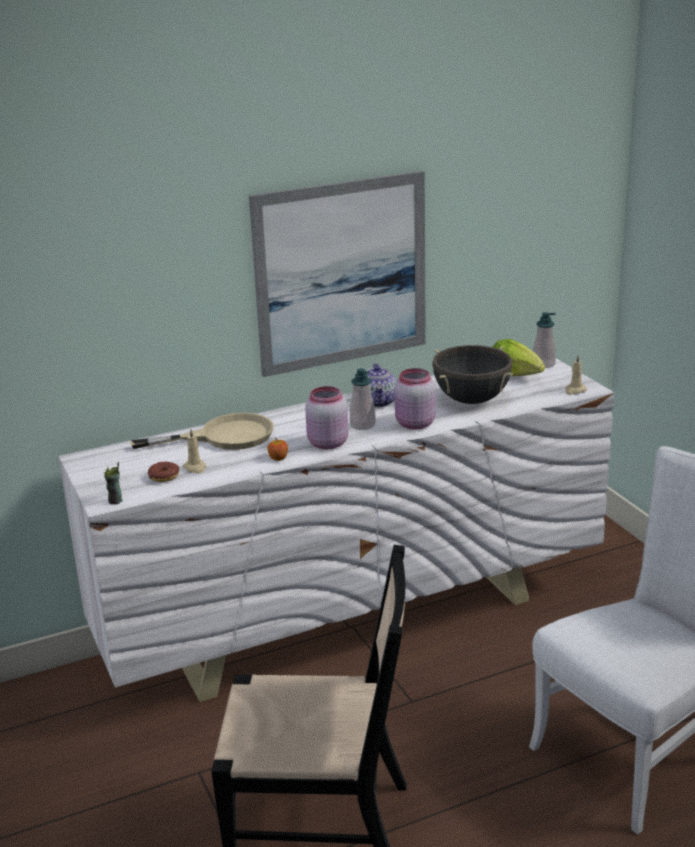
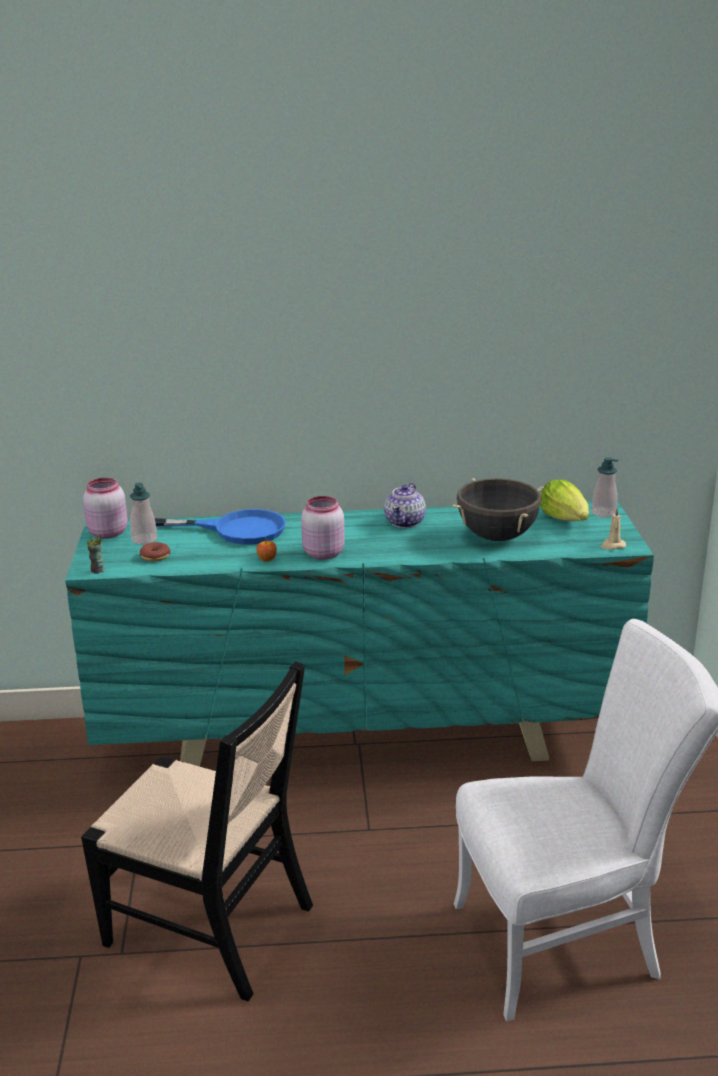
camera: 20 degrees right, 0 degrees up
white cabinet [58,358,615,702] -> turquoise cabinet [65,501,654,767]
beige frying pan [130,413,274,450] -> blue frying pan [155,509,286,545]
beige candle [182,429,206,473] -> none
picture [249,171,426,377] -> none
soap dispenser [349,368,376,430] -> soap dispenser moved to [130,483,157,545]
pink jar [395,368,436,429] -> pink jar moved to [83,478,128,539]

